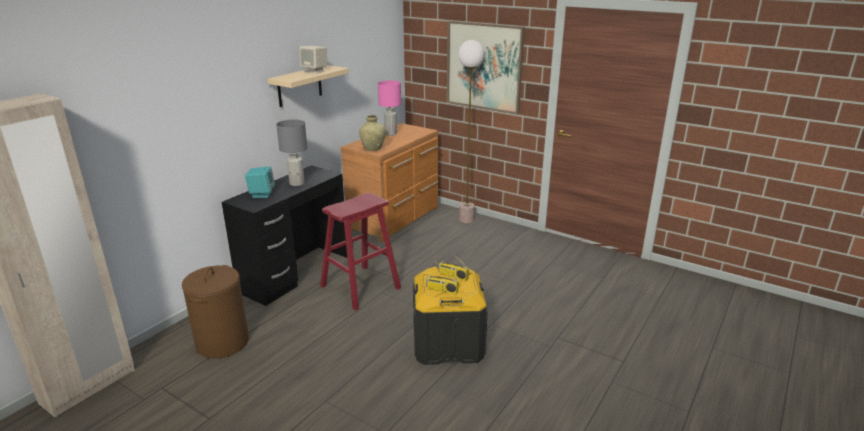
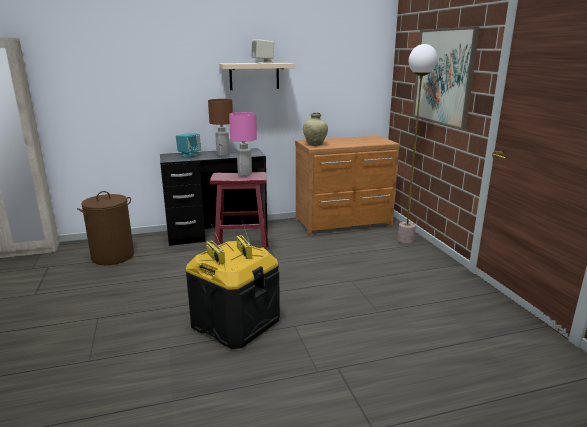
camera: 40 degrees right, 5 degrees down
grey table lamp [276,119,307,186] -> brown table lamp [208,99,233,156]
pink table lamp [378,80,401,136] -> pink table lamp moved to [229,112,257,176]

